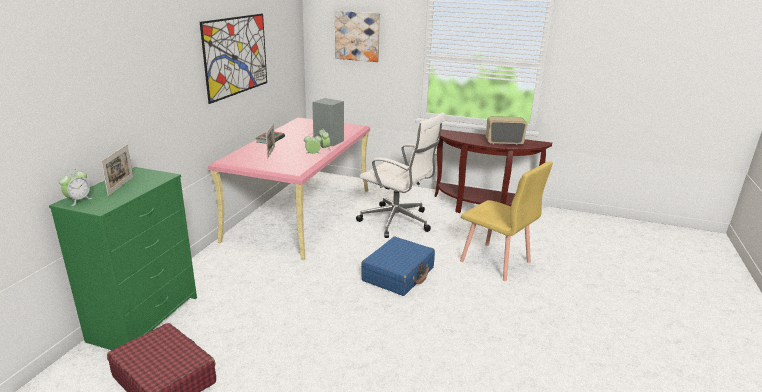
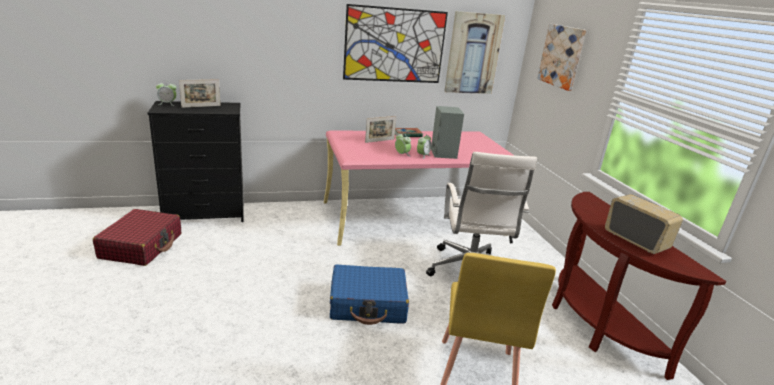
camera: 55 degrees right, 0 degrees up
green dresser [49,167,197,350] -> black dresser [147,101,244,222]
none -> picture [444,11,505,94]

